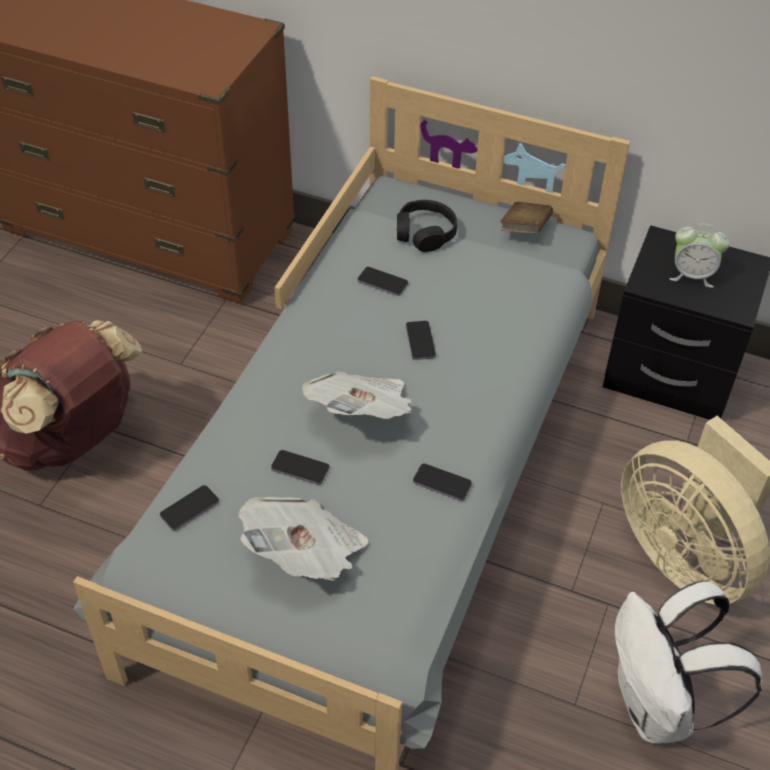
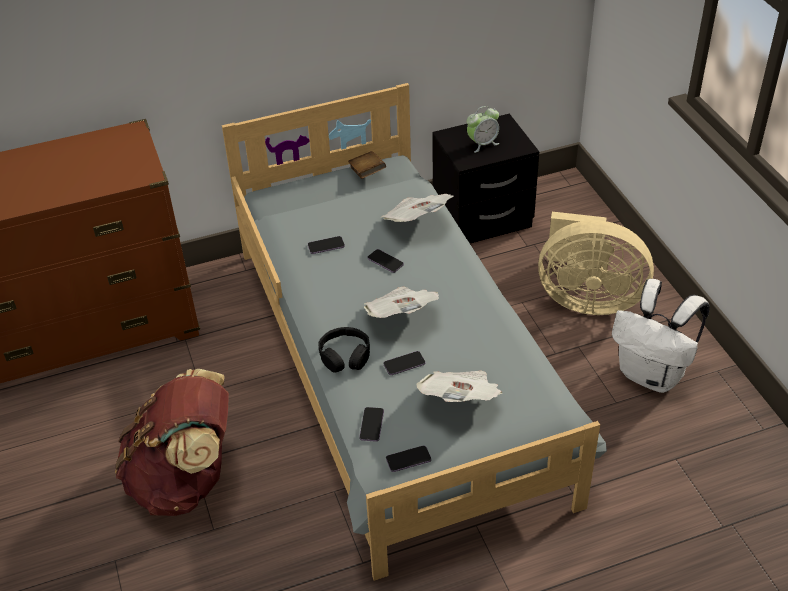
camera: 40 degrees left, 5 degrees down
black headphones [397,200,457,252] -> black headphones moved to [318,327,370,373]
phone [413,463,472,501] -> phone moved to [386,445,431,472]
none -> newspaper [381,194,454,222]

